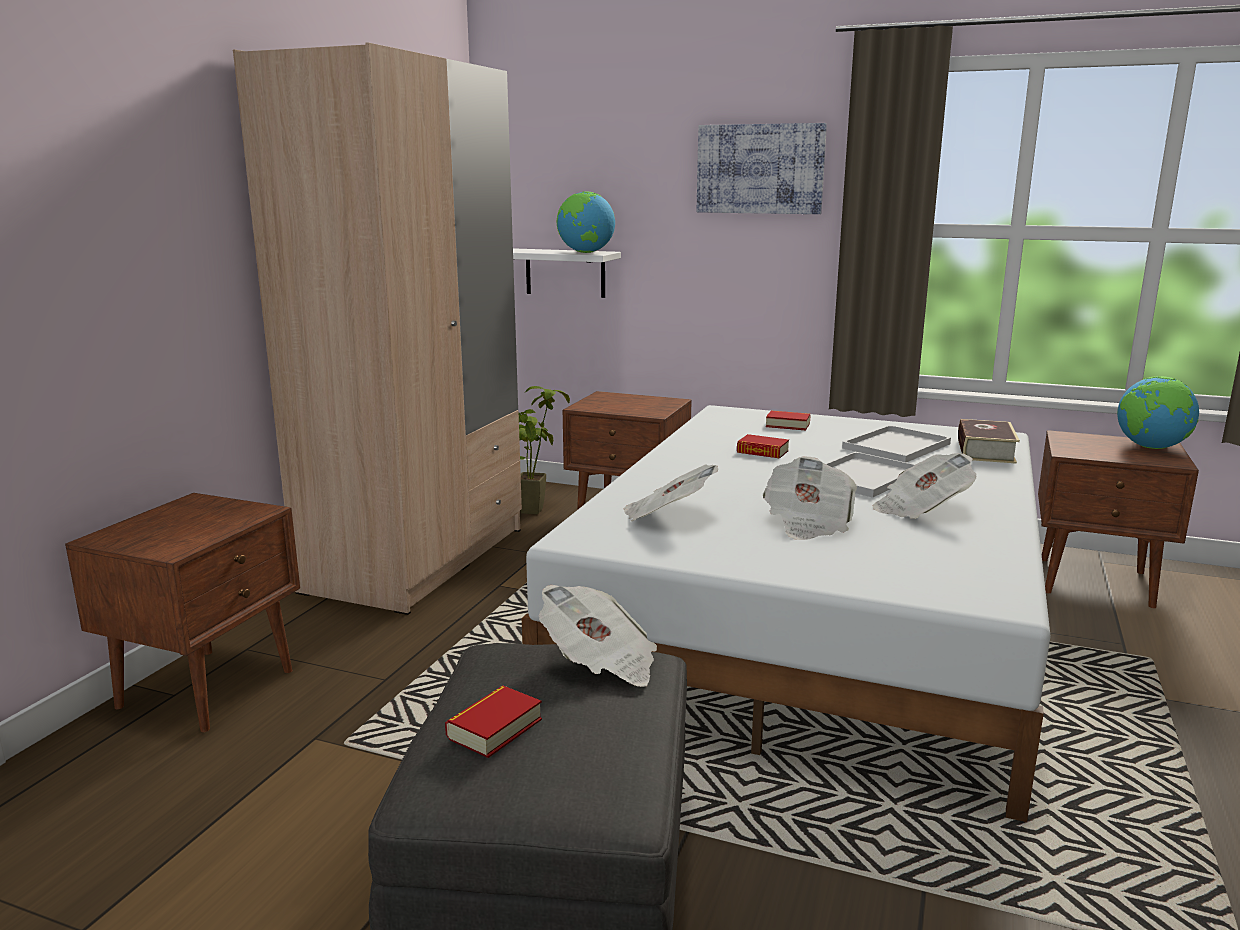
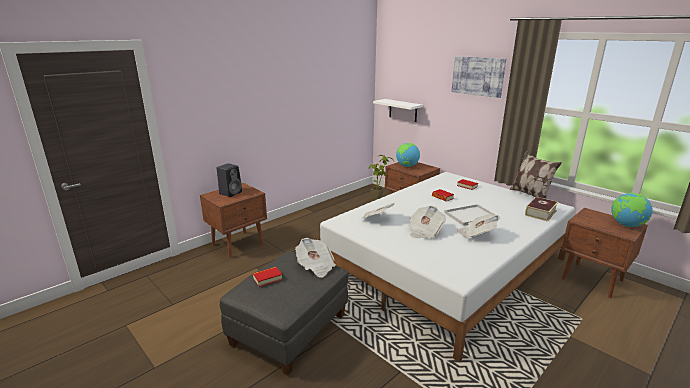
camera: 25 degrees right, 5 degrees up
beige wardrobe [233,42,522,615] -> none
globe [557,191,615,253] -> globe moved to [396,143,420,167]
white tray [842,425,951,462] -> none
none -> black speaker [217,163,242,197]
none -> pillow [509,151,562,199]

